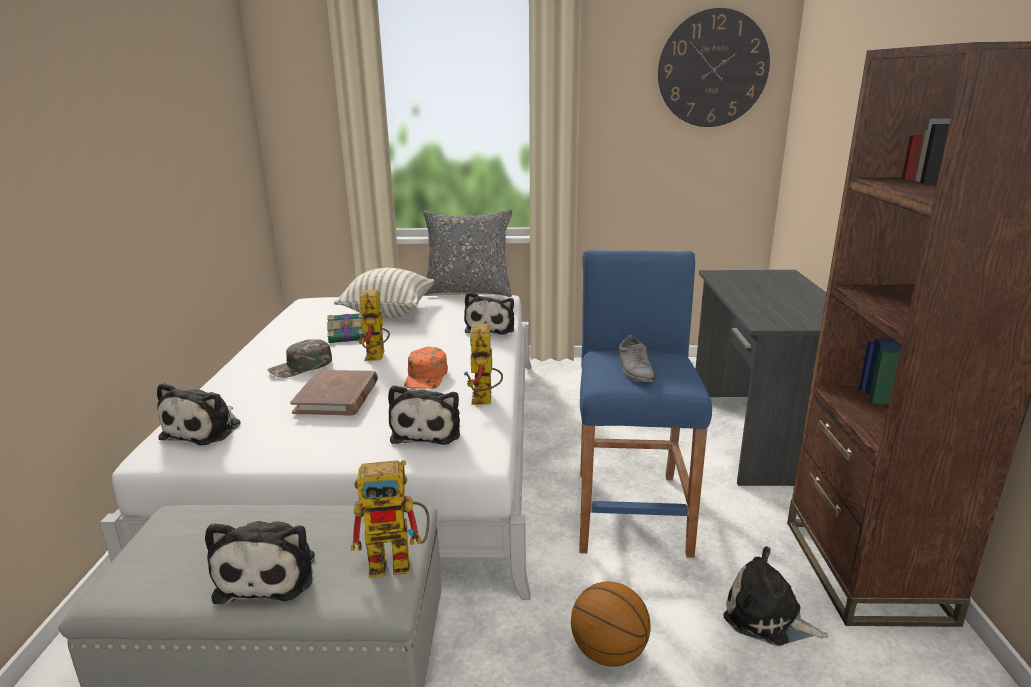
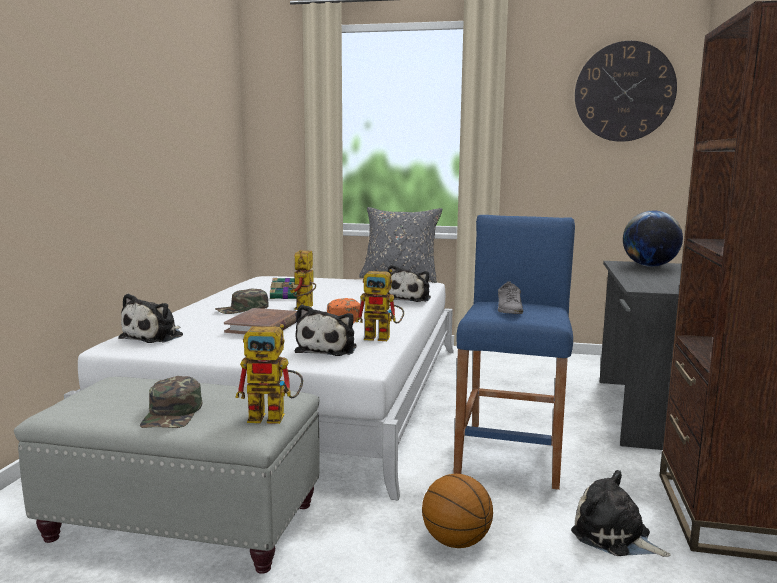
camera: 10 degrees right, 10 degrees down
plush toy [205,521,315,604] -> green cap [140,376,202,428]
pillow [334,268,435,318] -> none
toy robot [464,324,503,405] -> toy robot turned 90 degrees counterclockwise [356,269,404,341]
none -> globe [623,210,683,267]

